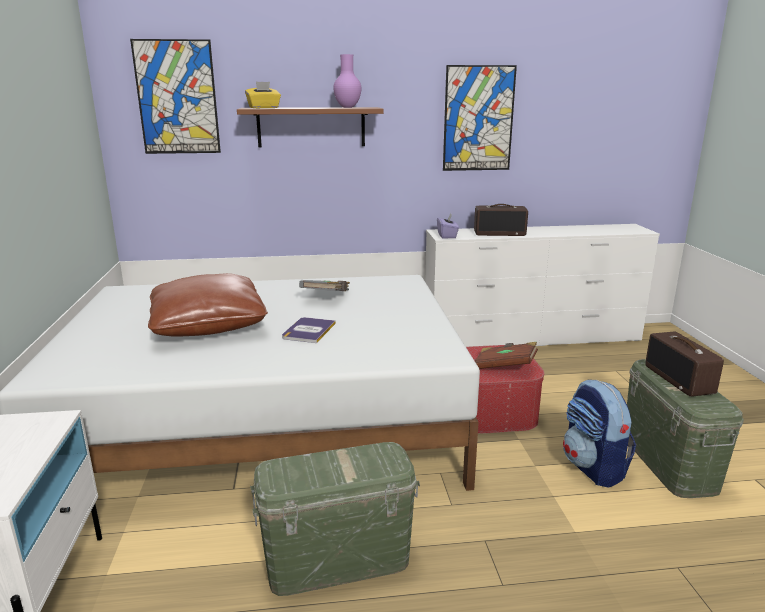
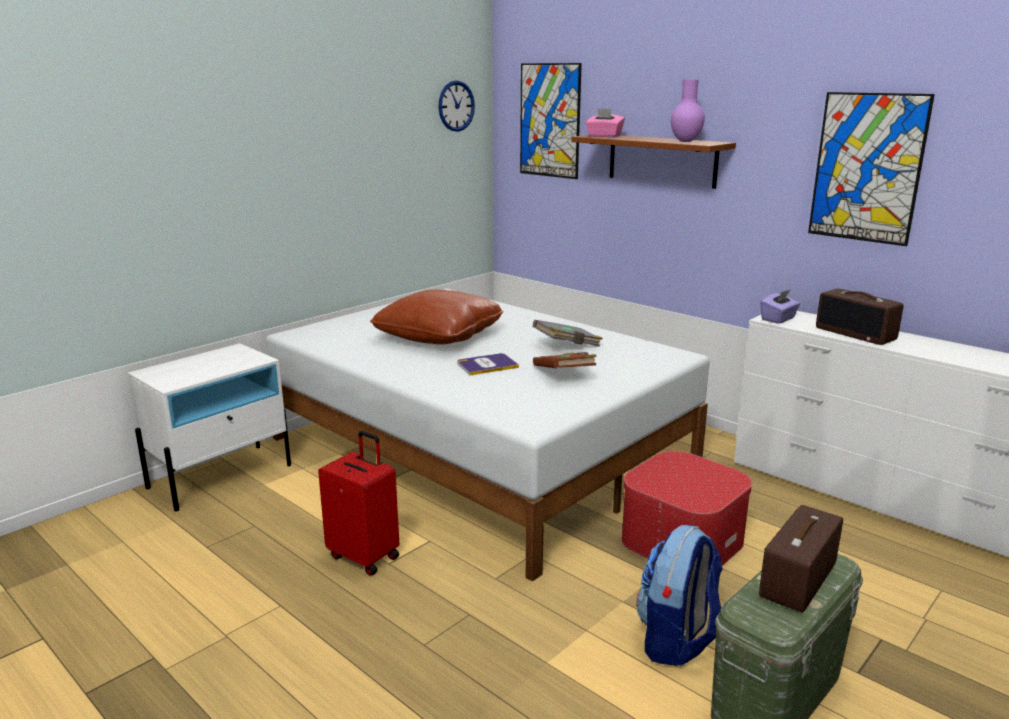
camera: 50 degrees right, 0 degrees up
yellow tissue box [245,82,281,108] -> pink tissue box [586,108,625,137]
green storage box [250,442,420,596] -> red suitcase [318,431,399,576]
brown book [475,342,538,369] -> brown book moved to [533,352,596,368]
none -> wall clock [438,80,475,132]

